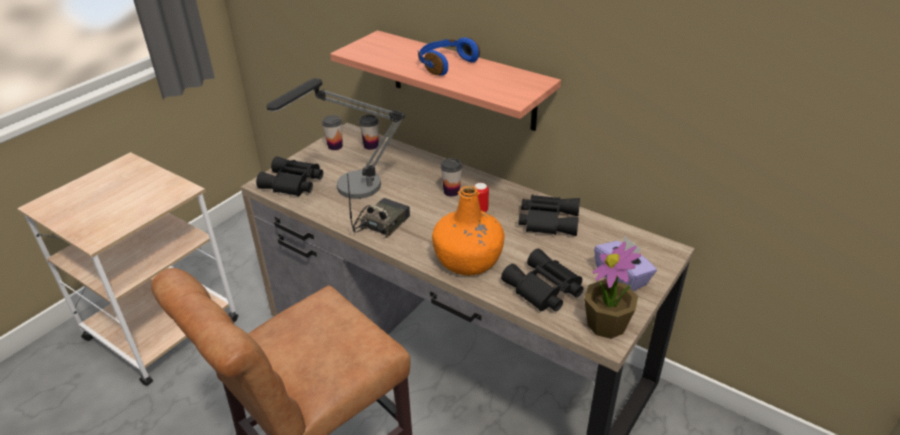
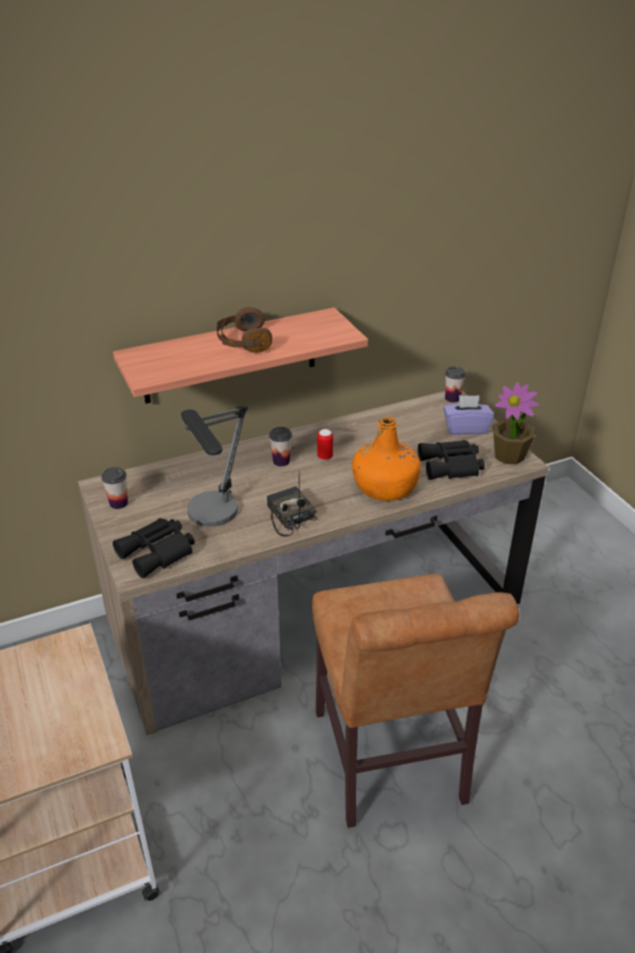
camera: 60 degrees left, 0 degrees up
cup [359,115,379,150] -> cup moved to [445,366,466,403]
blue headphones [418,38,480,76] -> brown headphones [216,307,272,353]
black binoculars [518,195,580,236] -> none

